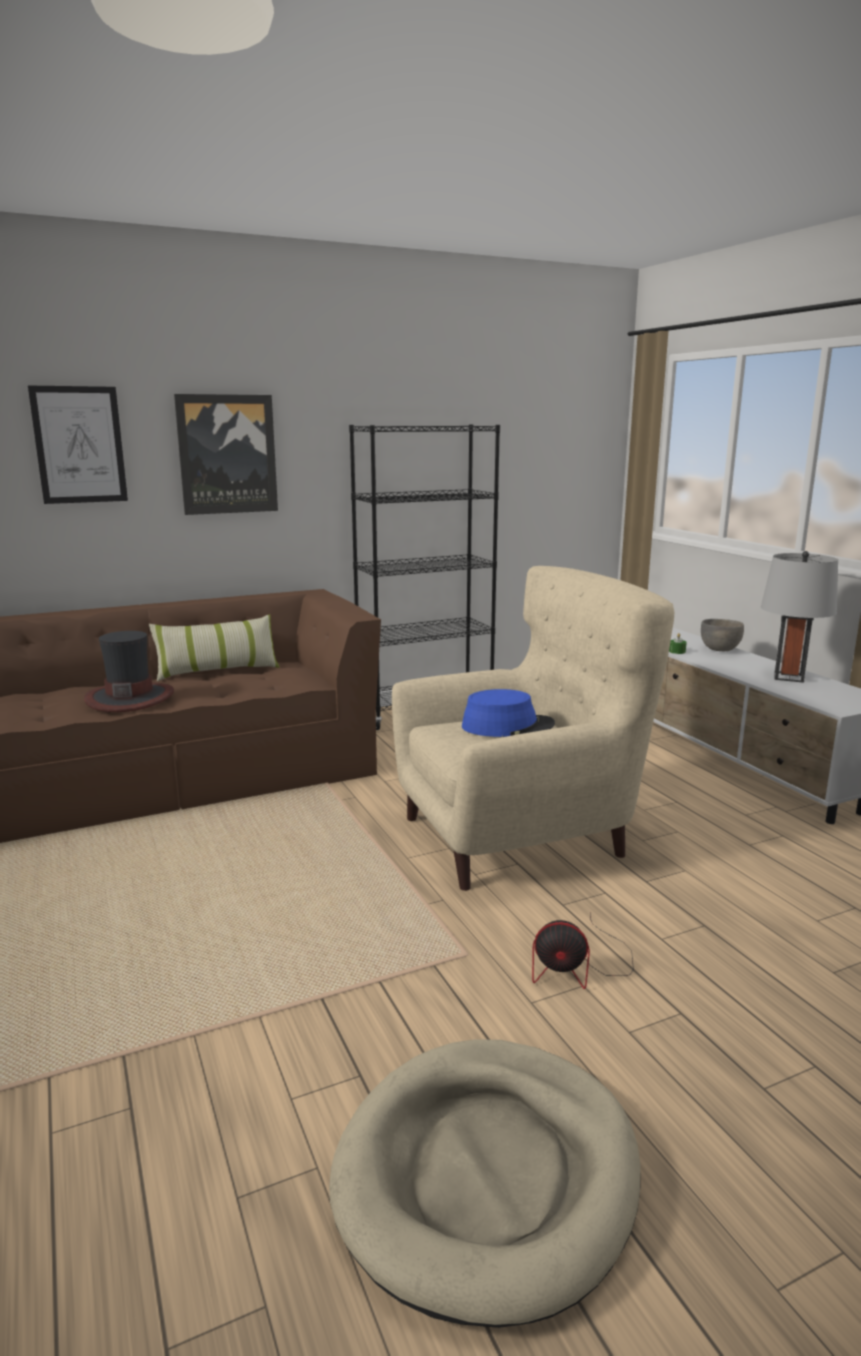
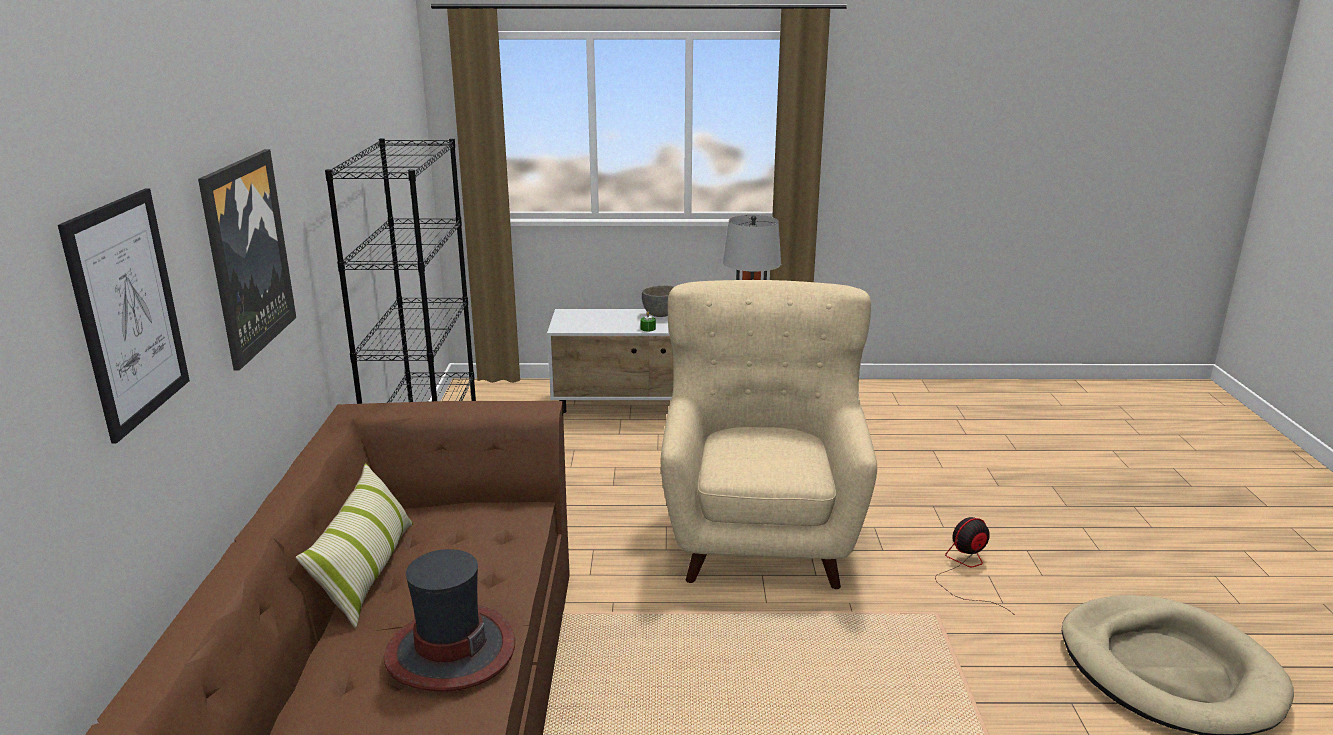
camera: 65 degrees left, 5 degrees up
blue hat [462,689,555,737] -> none
fan [532,912,634,989] -> fan turned 150 degrees counterclockwise [935,517,1015,615]

